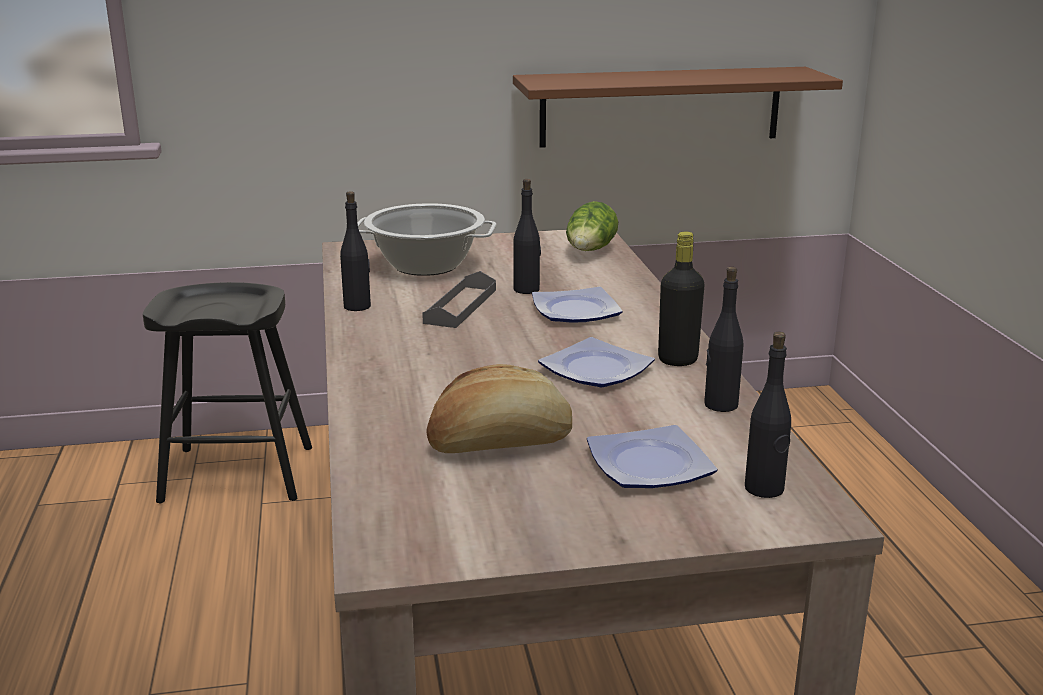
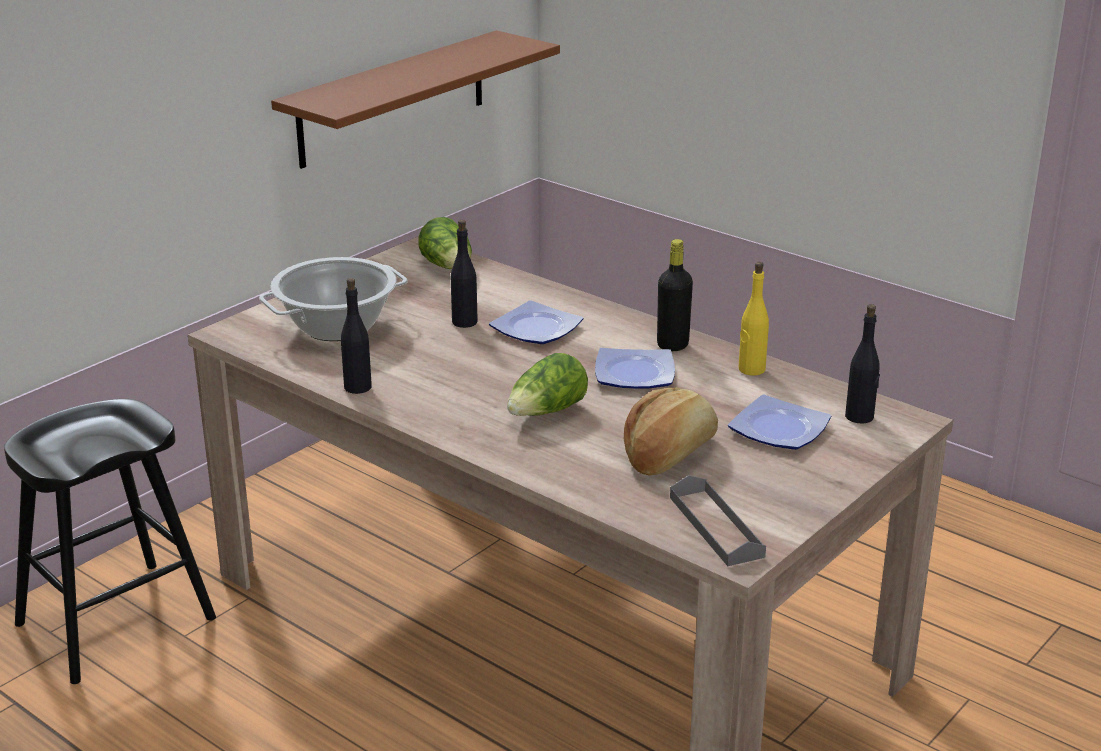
camera: 40 degrees left, 5 degrees up
grey tray [422,271,496,328] -> grey tray moved to [670,475,766,566]
black bottle [704,267,743,412] -> yellow bottle [739,262,769,375]
none -> lettuce [507,353,588,416]

